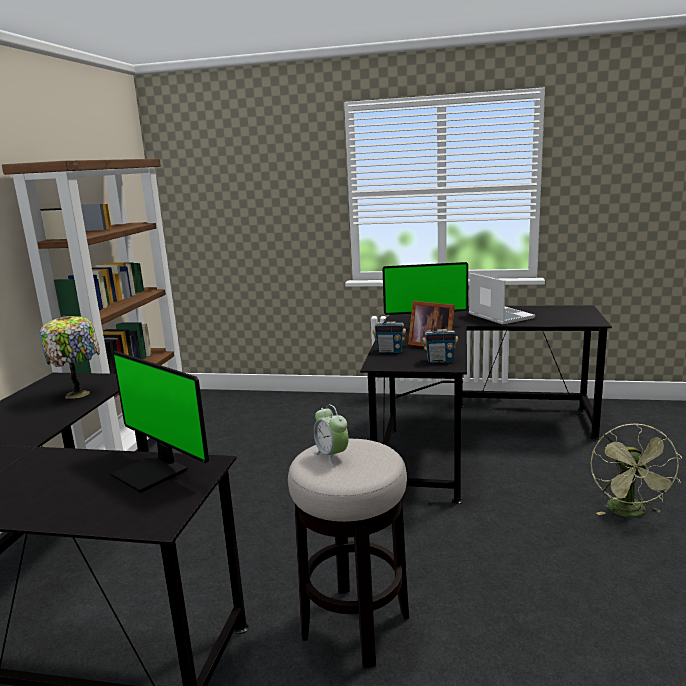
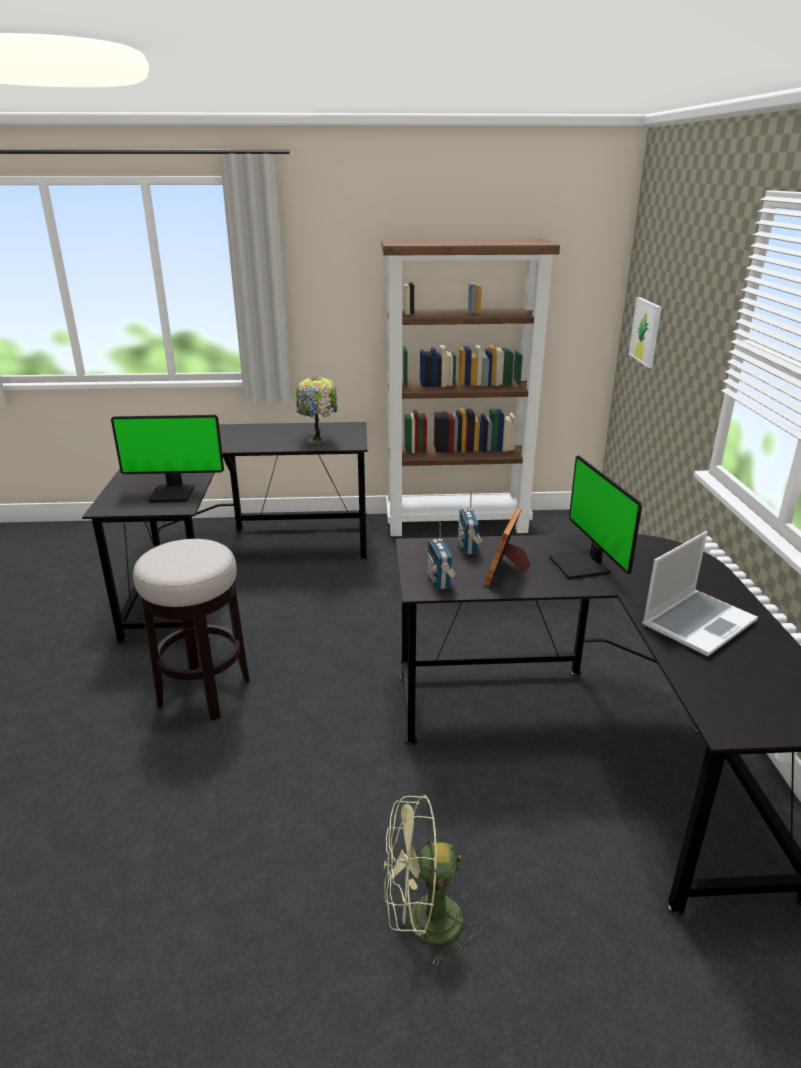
camera: 75 degrees right, 10 degrees up
monitor [110,351,209,493] -> monitor turned 120 degrees counterclockwise [111,415,224,503]
alarm clock [314,405,348,466] -> none
none -> picture [629,297,662,368]

